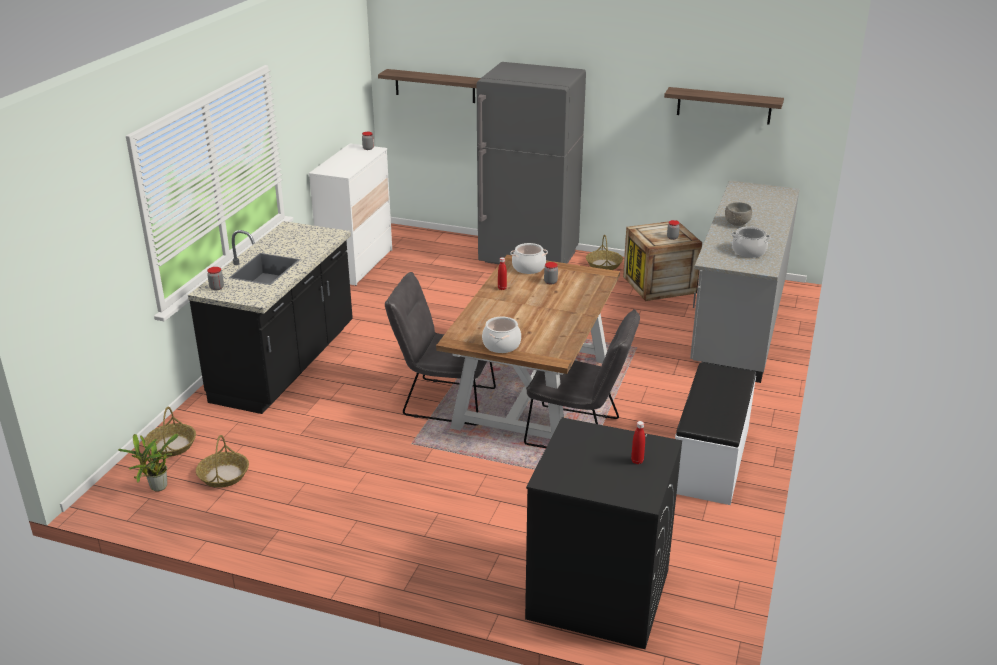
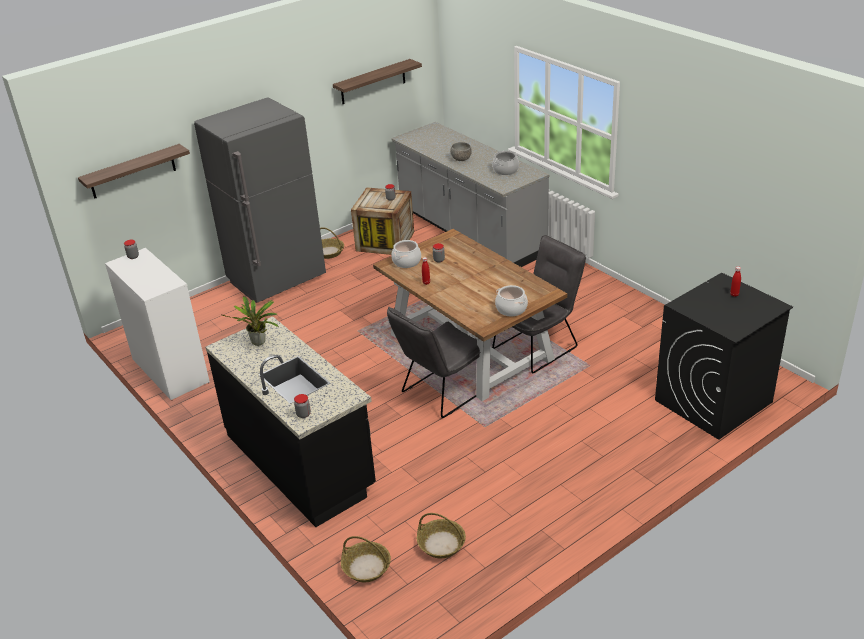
camera: 55 degrees left, 5 degrees up
potted plant [118,434,179,492] -> potted plant moved to [222,296,279,346]
white bench [675,362,756,505] -> none

